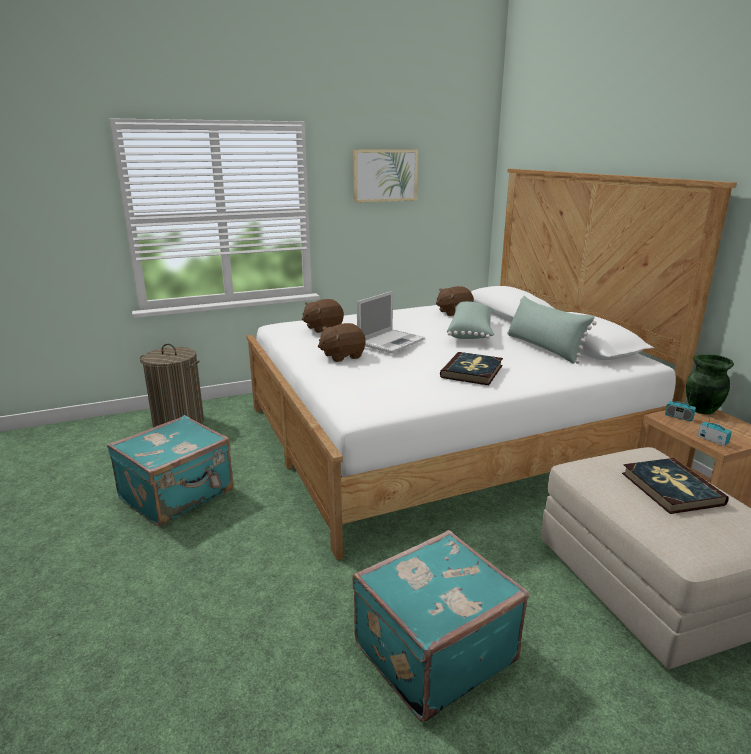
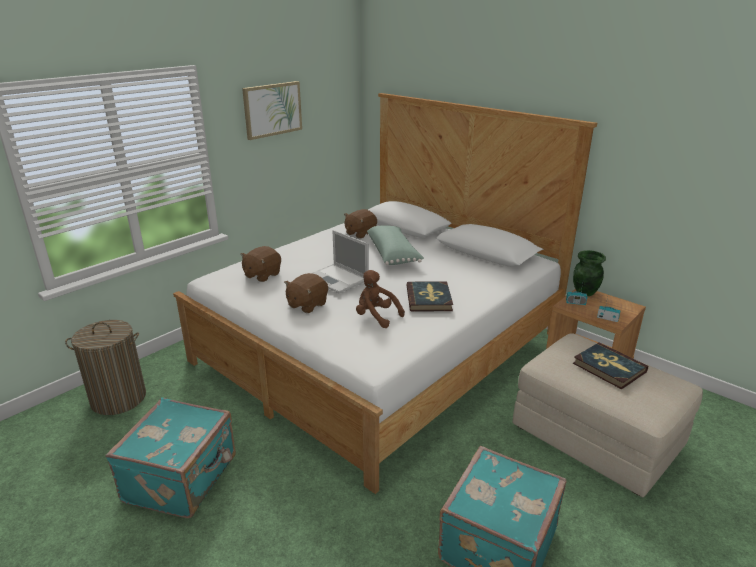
camera: 25 degrees left, 5 degrees up
laptop [357,291,425,353] -> laptop turned 120 degrees clockwise [312,230,369,294]
green pillow [507,296,597,364] -> none
none -> brown plush toy [356,270,405,328]

